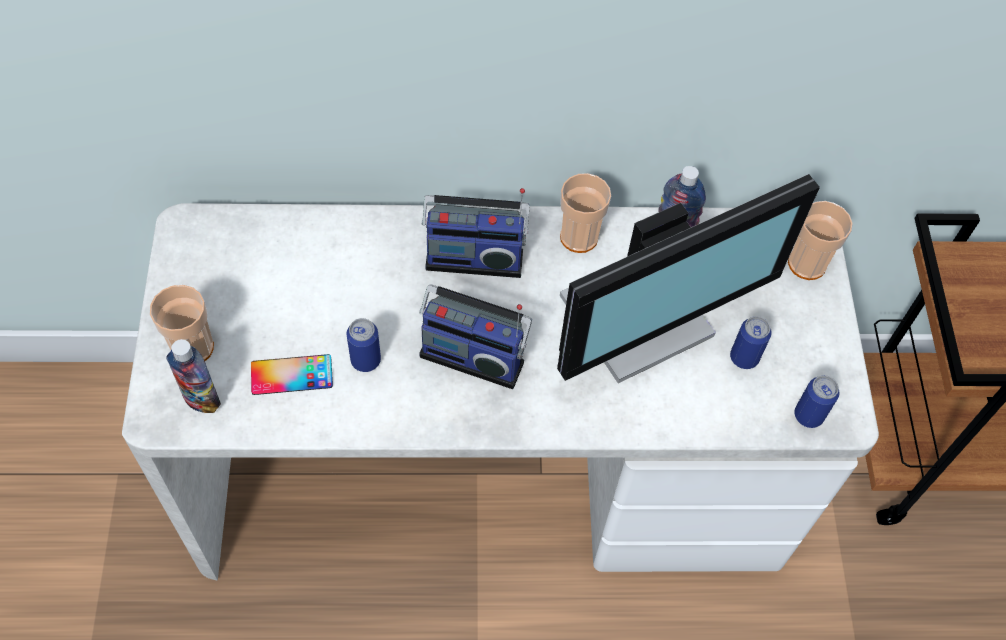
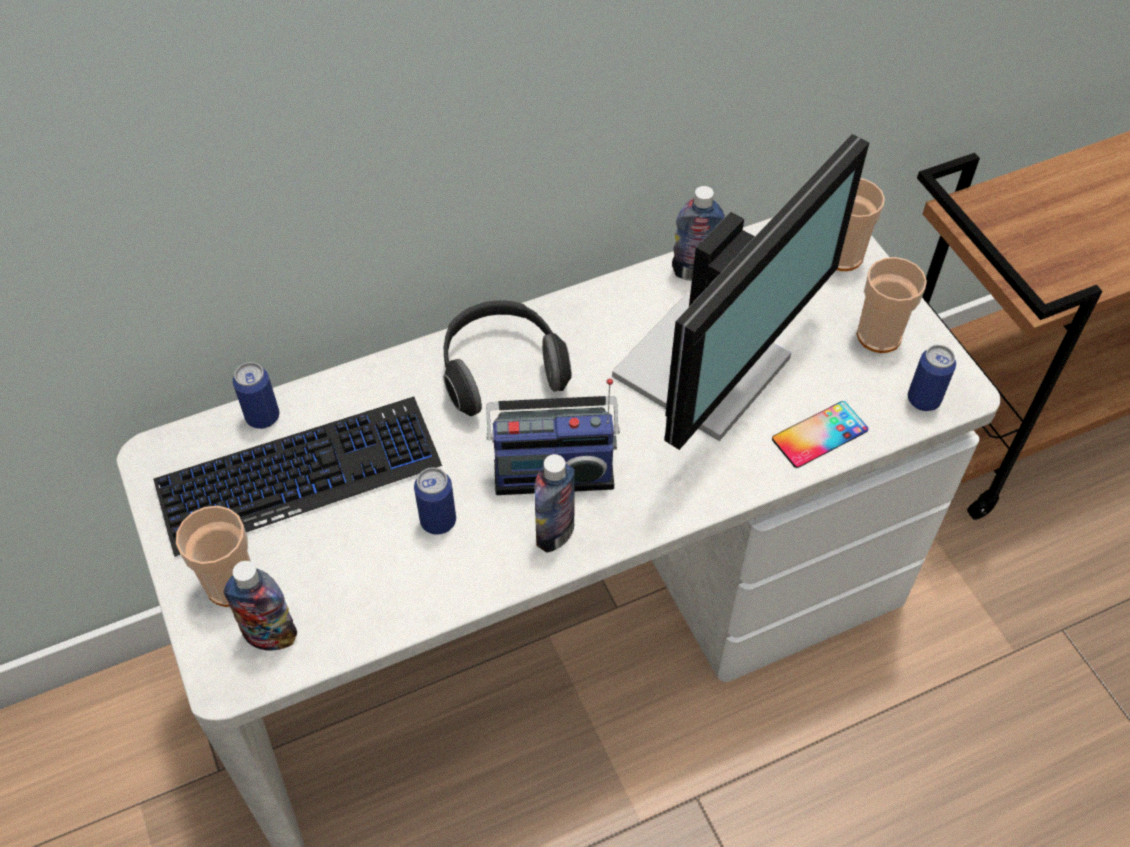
camera: 20 degrees left, 5 degrees down
phone [251,354,333,395] -> phone moved to [772,401,868,468]
radio [422,188,529,278] -> headphones [443,300,572,416]
cup [560,173,611,253] -> cup moved to [857,257,927,353]
can [730,316,772,369] -> can moved to [233,362,279,429]
none -> keyboard [153,397,442,557]
none -> bottle [534,454,575,553]

